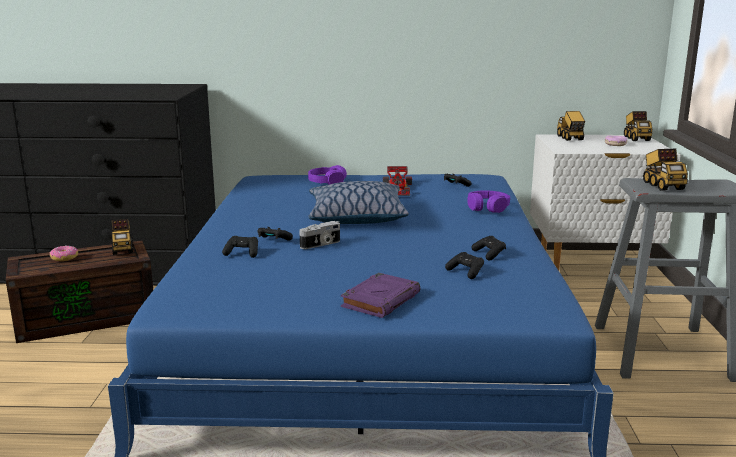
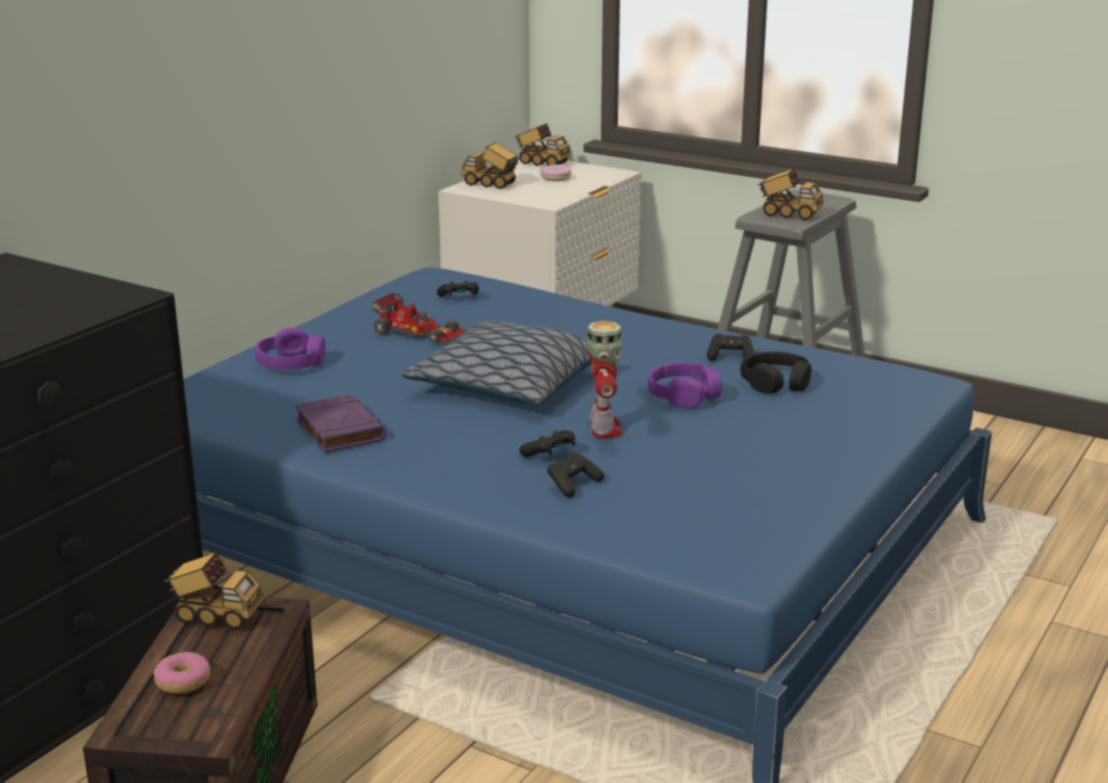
camera: 60 degrees left, 5 degrees up
camera [299,221,340,249] -> toy robot [587,321,624,438]
purple book [341,273,420,318] -> purple book moved to [295,394,386,453]
black game controller [445,252,484,279] -> black headphones [741,352,811,394]
purple headphones [467,190,510,213] -> purple headphones moved to [648,363,721,408]

